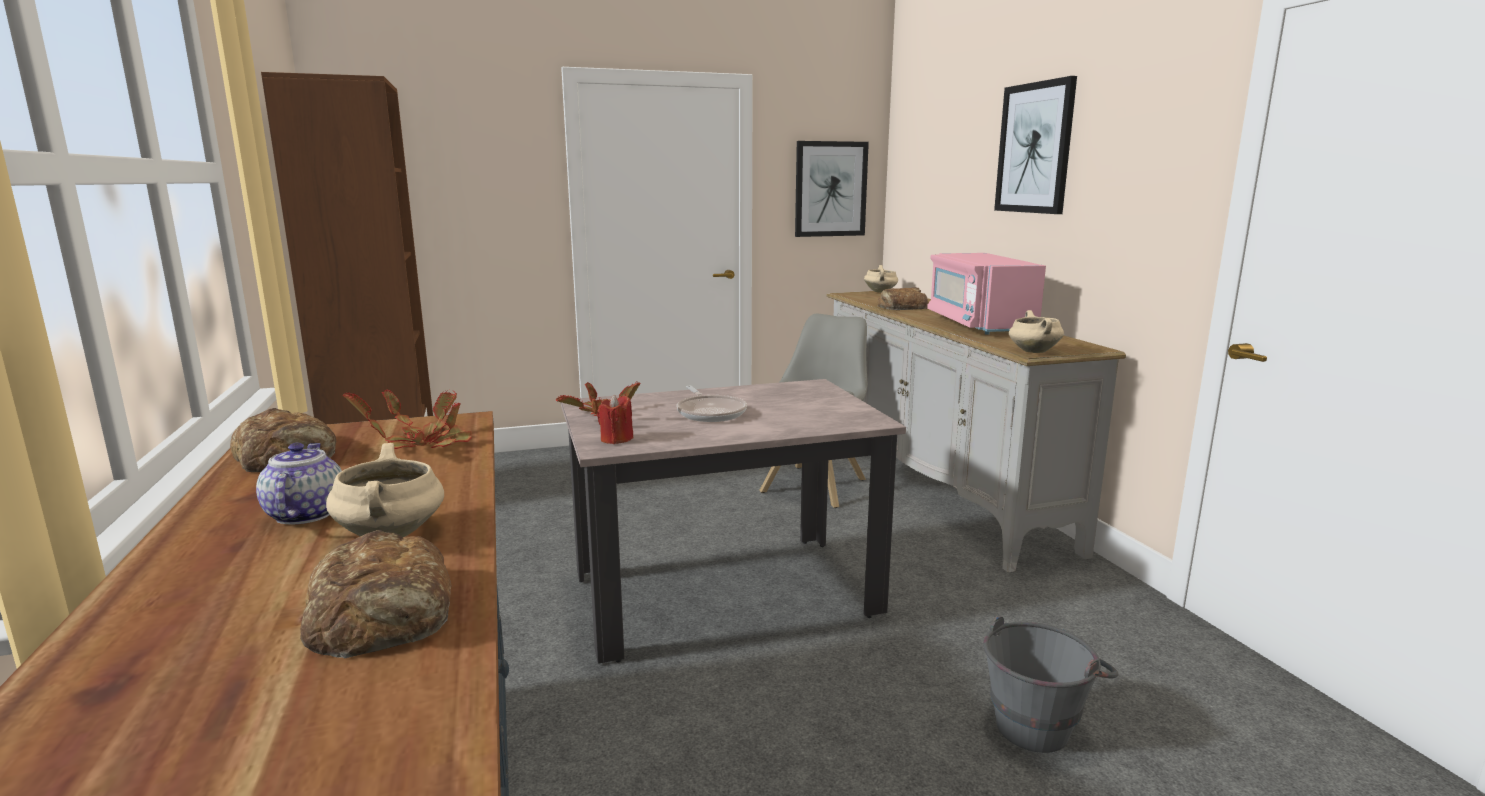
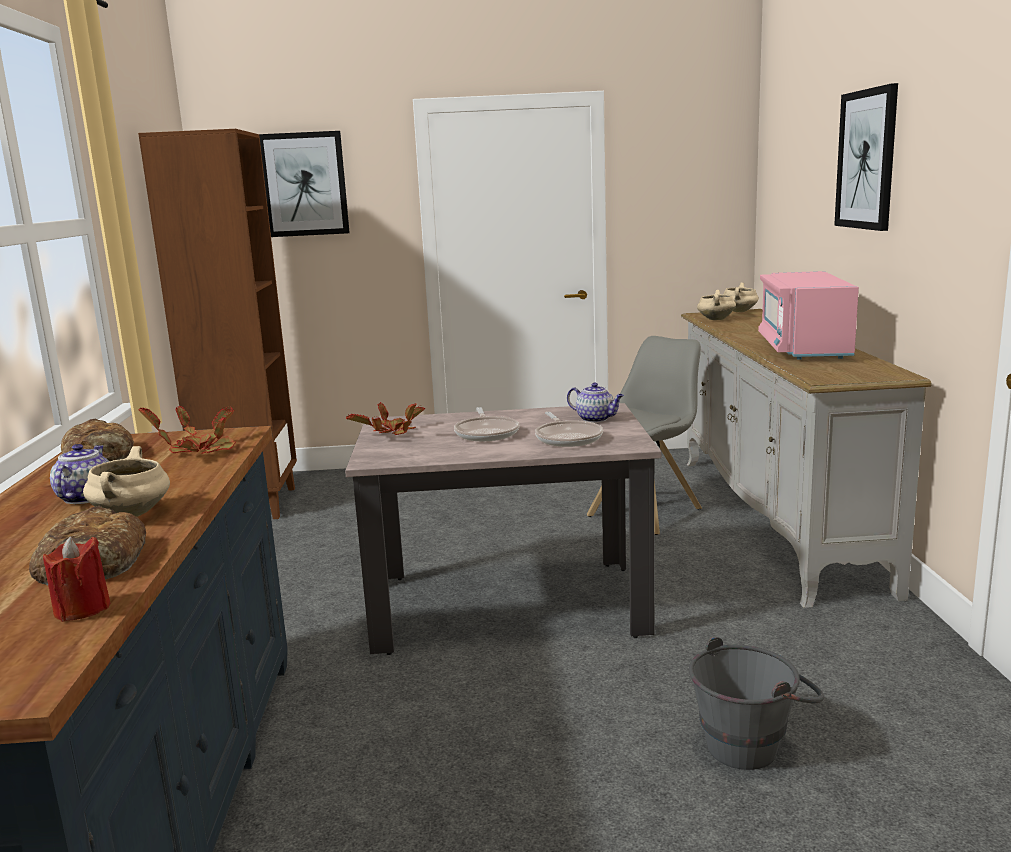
camera: 15 degrees right, 0 degrees up
red candle [597,394,633,444] -> red candle moved to [43,537,110,622]
picture [795,141,869,237] -> picture moved to [259,131,350,237]
bread [877,287,929,310] -> none
beige cooking pot [1009,310,1064,353] -> beige cooking pot moved to [697,290,736,320]
none -> frying pan [535,412,603,447]
none -> teapot [567,383,624,422]

